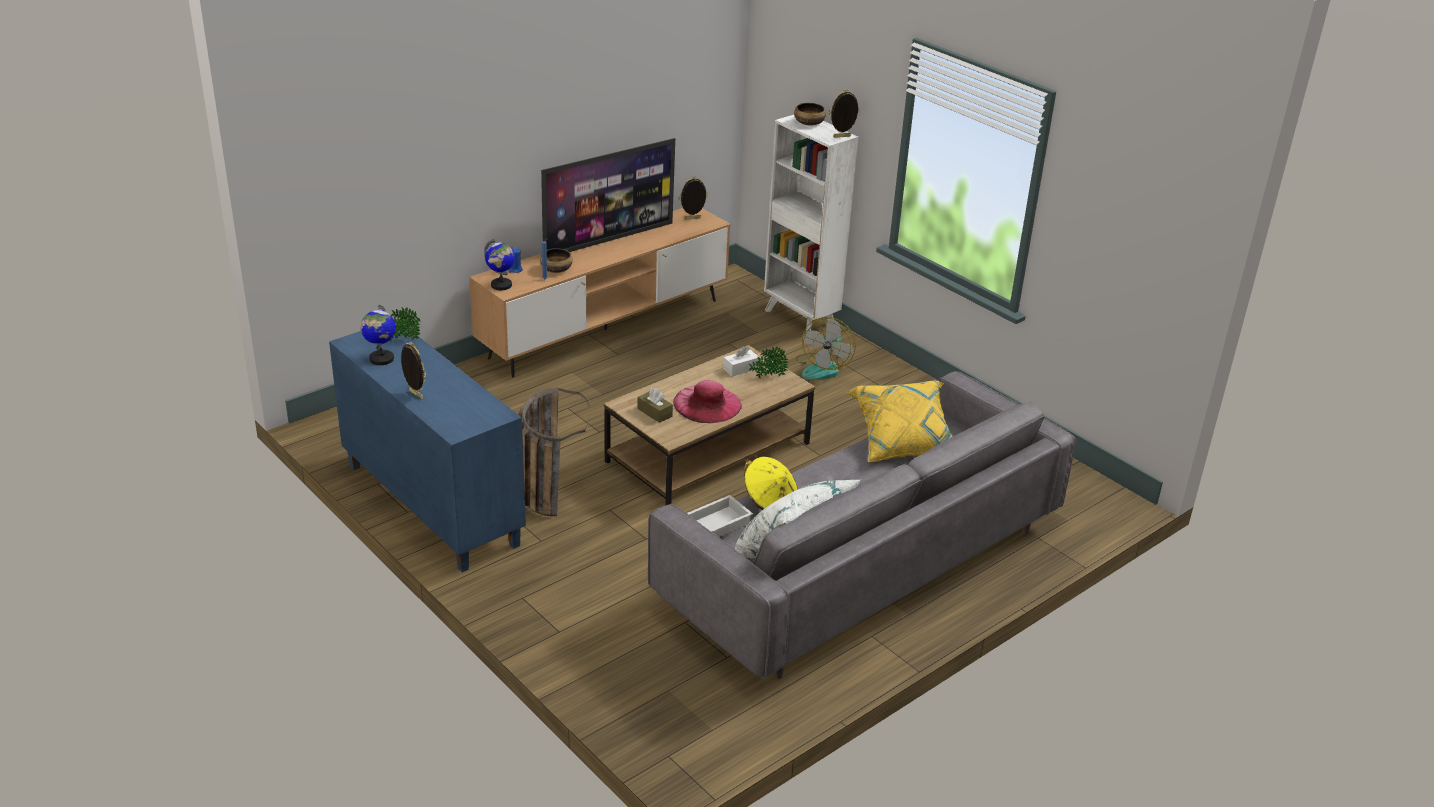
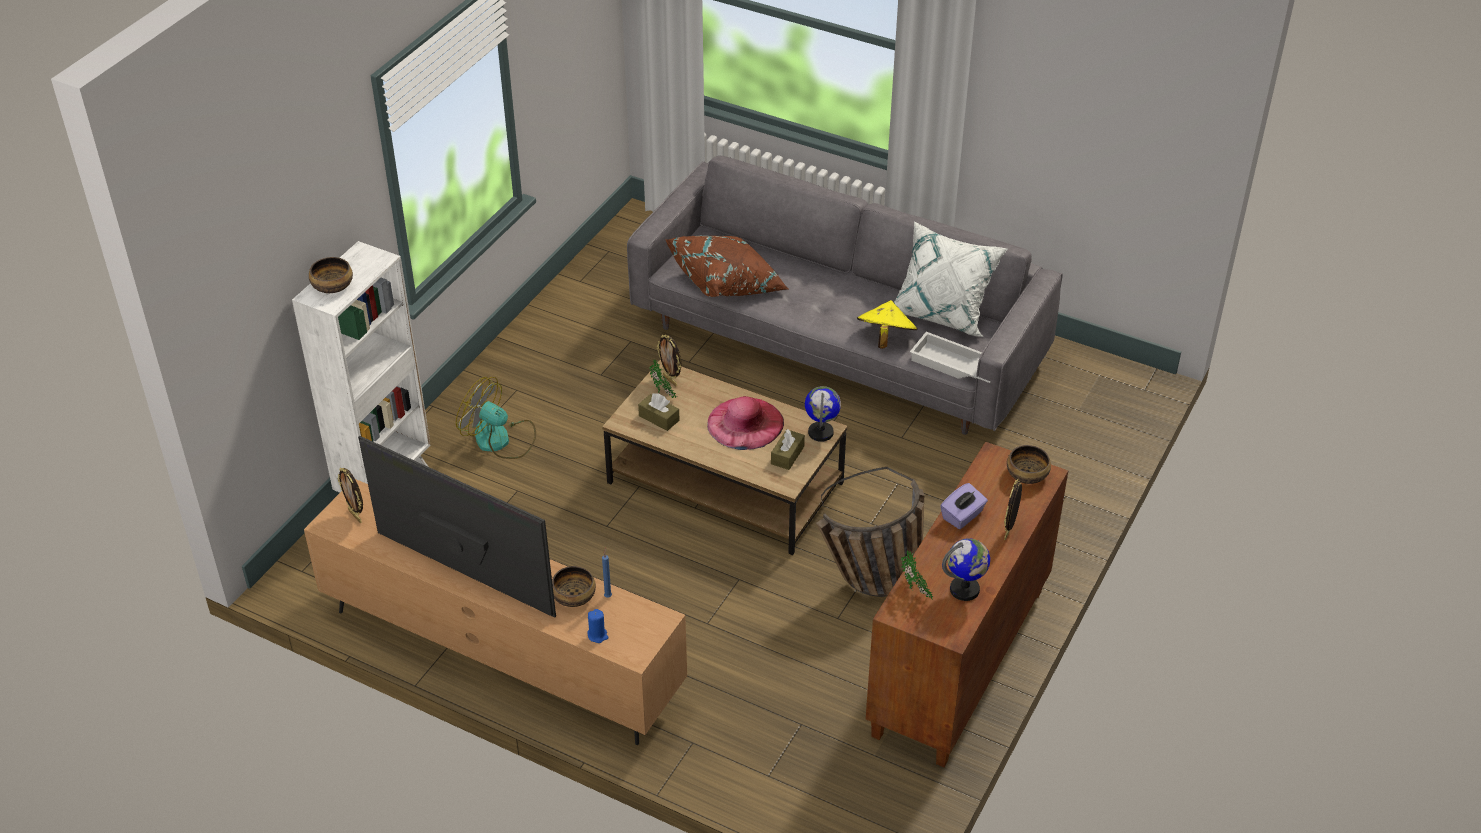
camera: 110 degrees left, 10 degrees up
blue cabinet [329,319,526,572] -> brown cabinet [866,442,1068,767]
globe [484,239,515,290] -> globe moved to [805,386,841,442]
white tissue box [723,346,759,377] -> brown tissue box [638,393,680,431]
fan [796,317,856,380] -> fan turned 150 degrees counterclockwise [456,377,536,459]
picture frame [829,90,860,138] -> picture frame moved to [657,335,681,386]
yellow pillow [847,380,953,462] -> brown pillow [665,235,788,297]
none -> purple tissue box [940,483,988,529]
none -> bowl [1007,445,1051,484]

